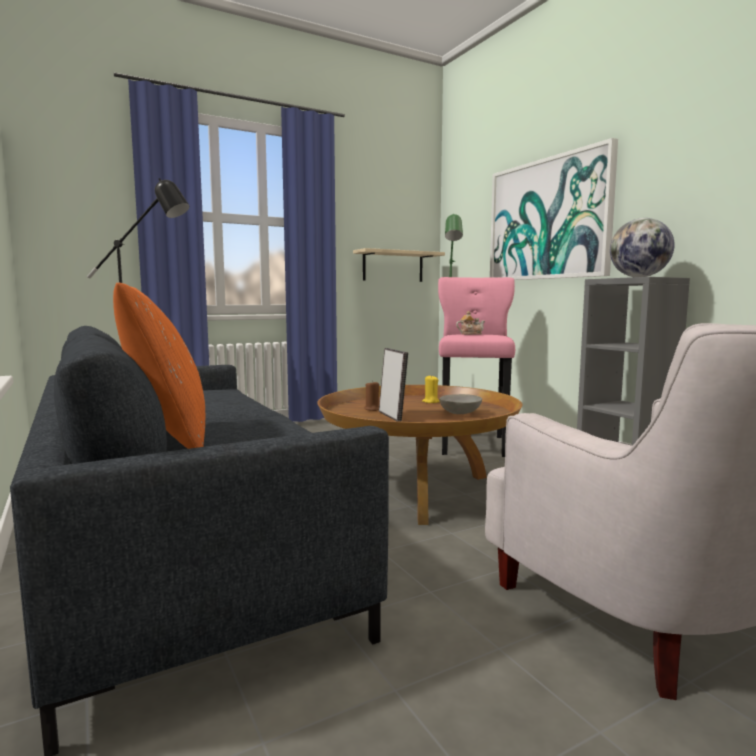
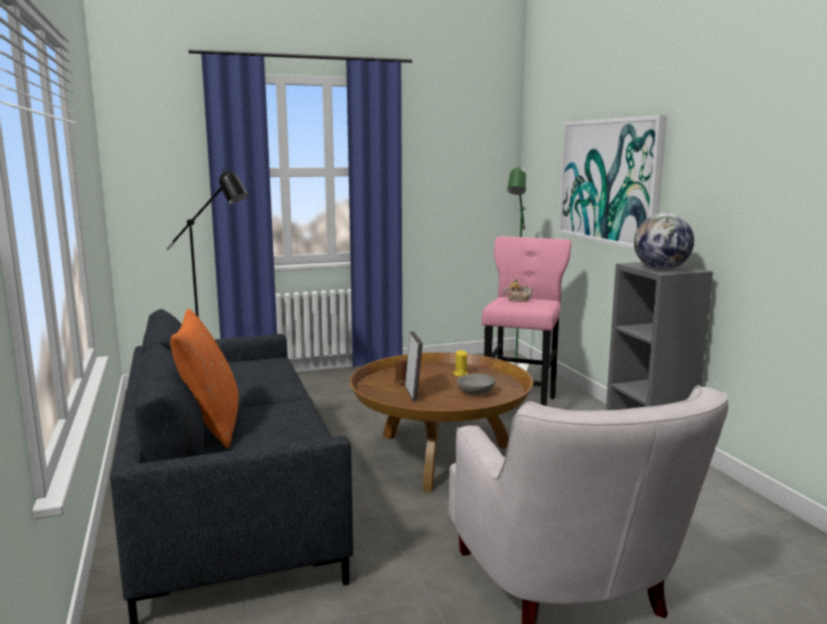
camera: 10 degrees right, 5 degrees up
beige shelf [353,248,445,282] -> none

